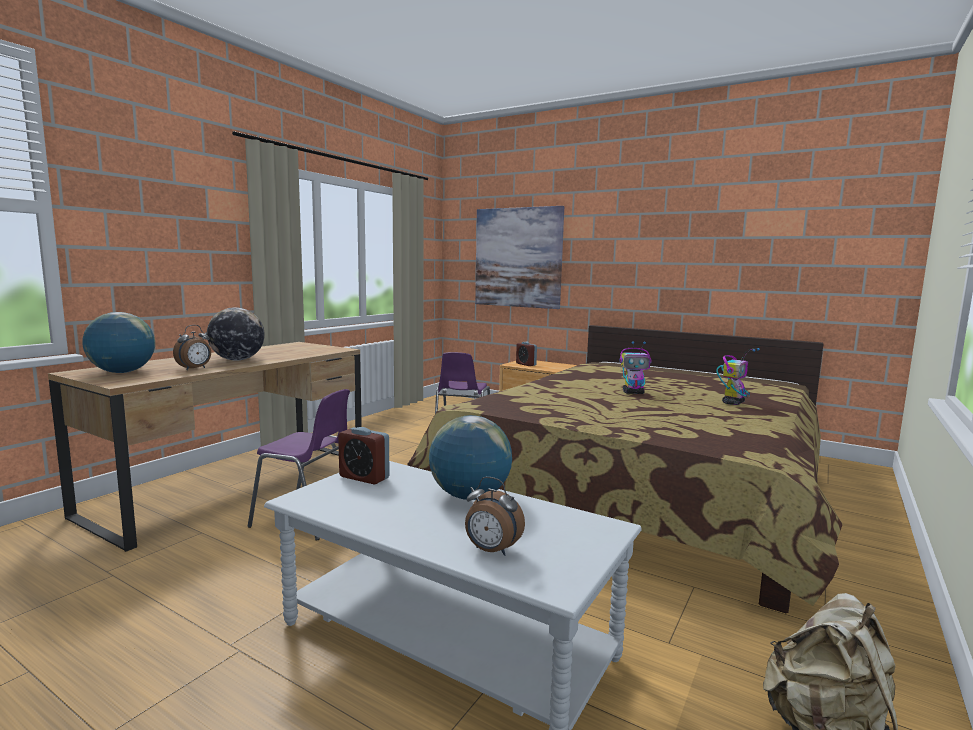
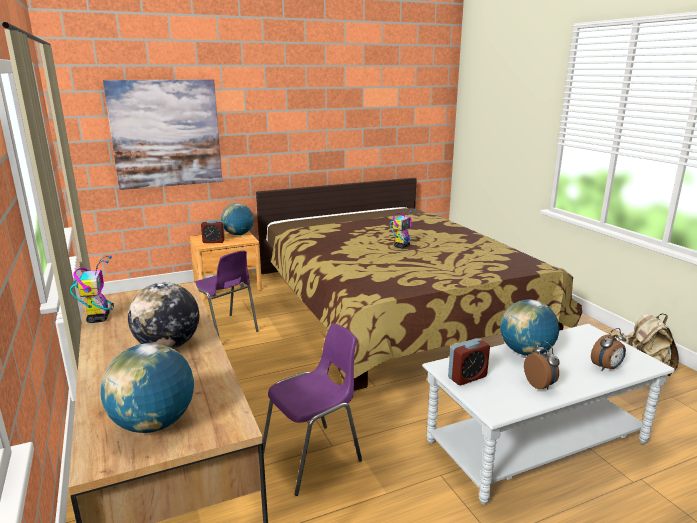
camera: 55 degrees left, 10 degrees up
alarm clock [173,325,211,370] -> alarm clock moved to [524,341,560,390]
toy robot [716,348,760,405] -> toy robot moved to [70,256,114,323]
none -> globe [221,203,254,235]

